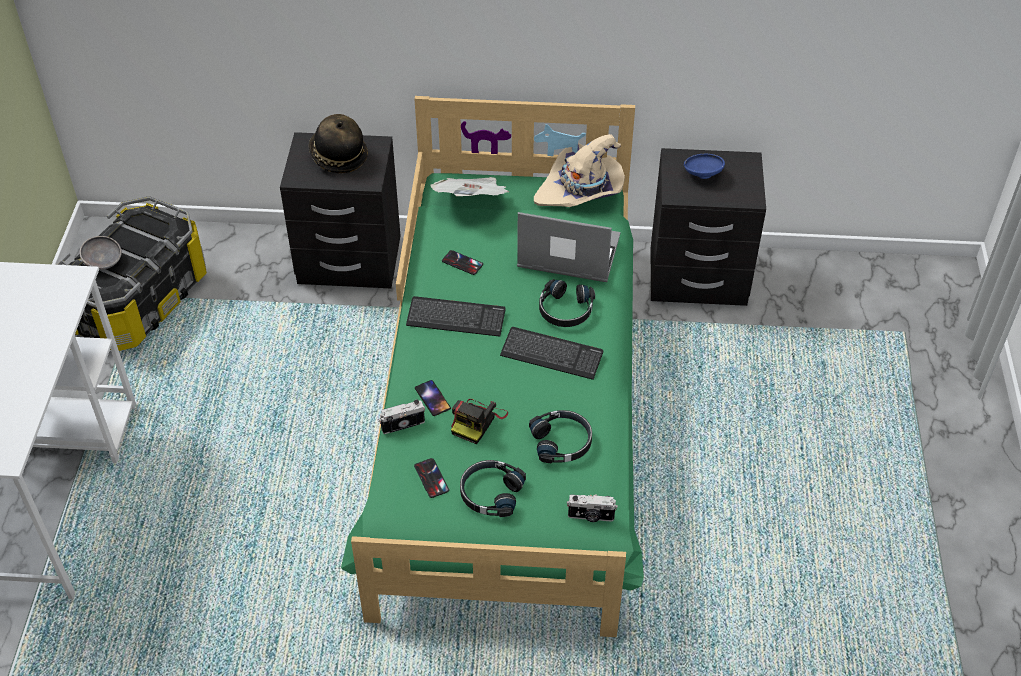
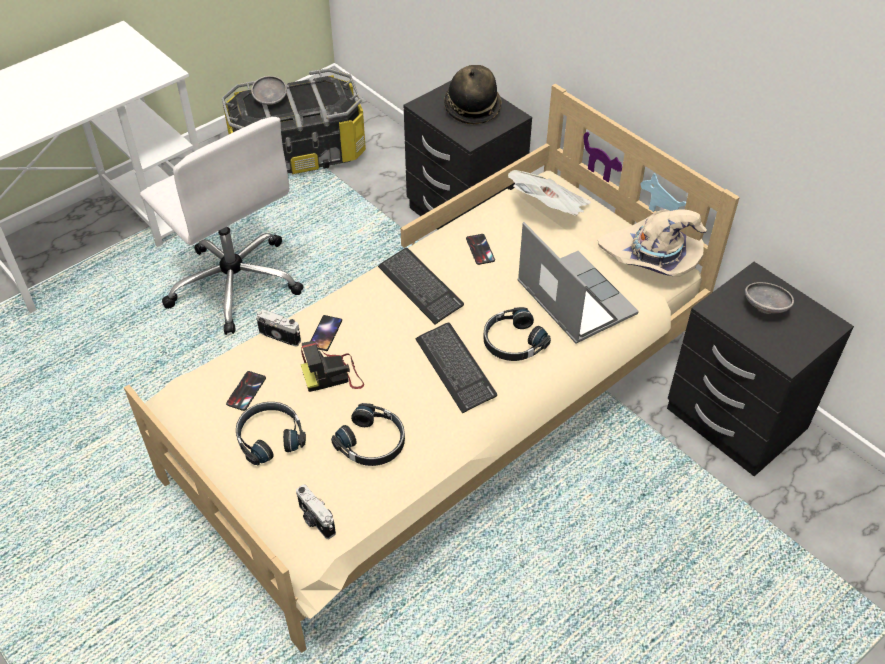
camera: 45 degrees right, 0 degrees up
green bed [341,96,644,637] -> beige bed [124,84,740,653]
blue bowl [684,154,725,179] -> grey bowl [745,282,794,314]
none -> white office chair [140,117,304,335]

